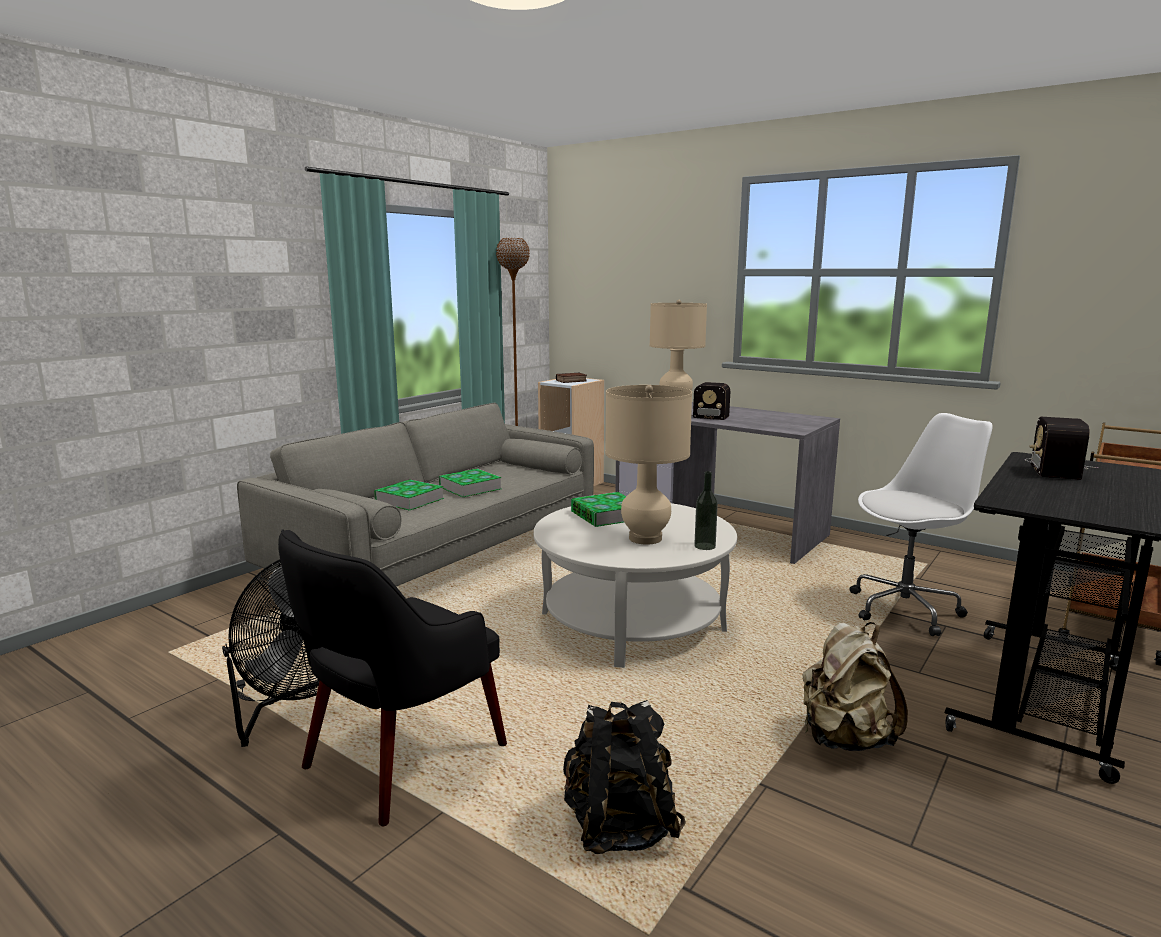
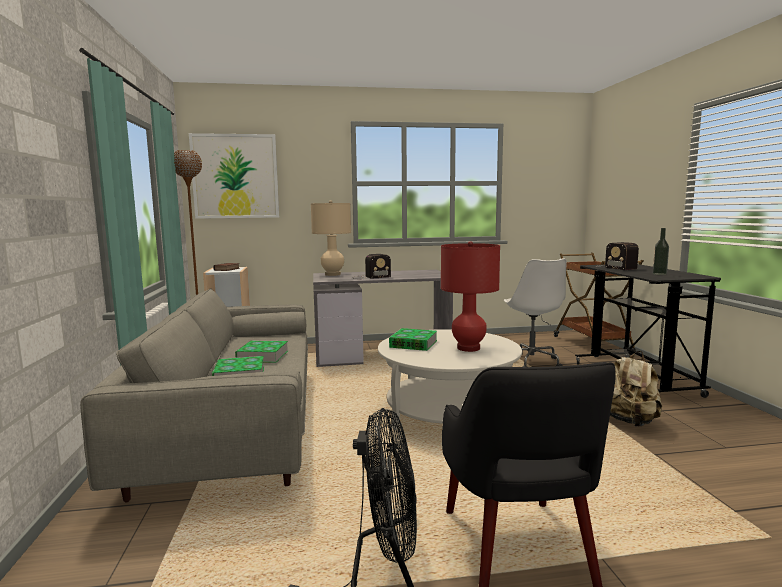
camera: 45 degrees left, 5 degrees down
black backpack [563,700,686,854] -> none
beige table lamp [605,385,692,545] -> red table lamp [441,241,500,352]
bottle [694,471,718,550] -> bottle moved to [653,228,669,275]
white office chair [849,413,992,636] -> white office chair turned 150 degrees clockwise [504,258,567,367]
none -> picture [189,133,279,219]

